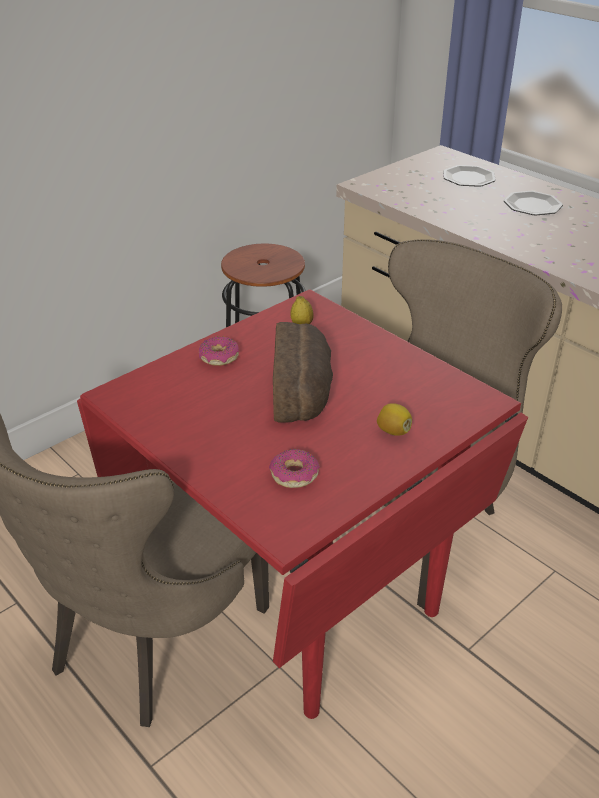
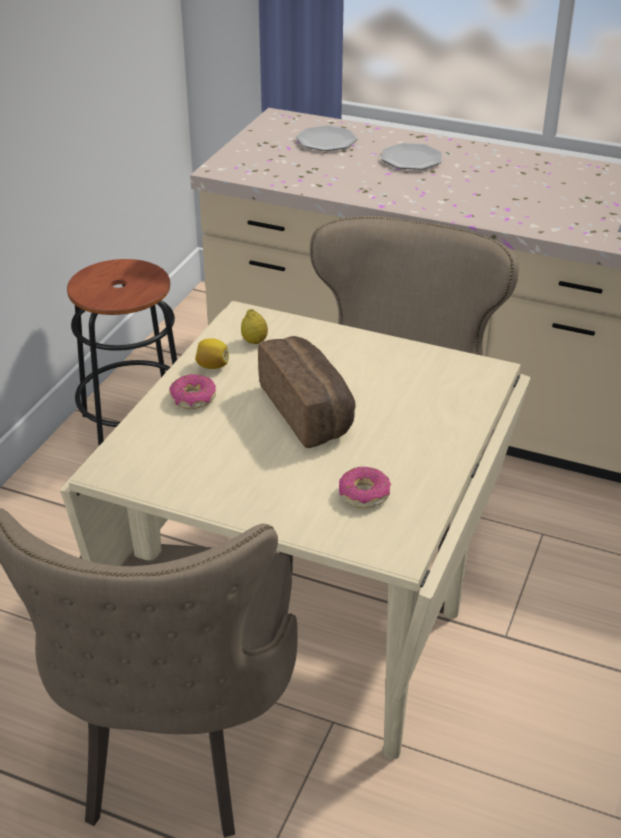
camera: 25 degrees left, 0 degrees up
red dining table [77,290,528,719] -> beige dining table [60,301,530,759]
lemon [377,403,412,436] -> lemon moved to [195,338,229,369]

